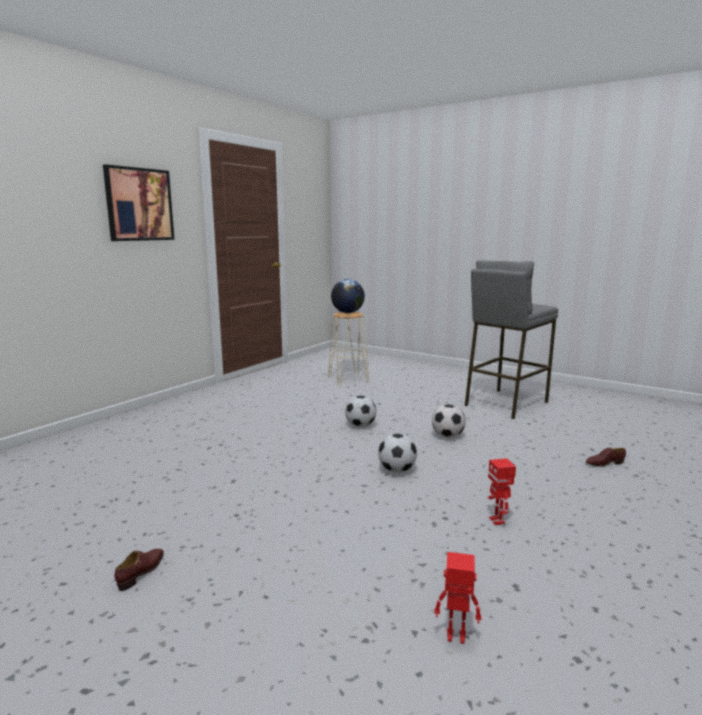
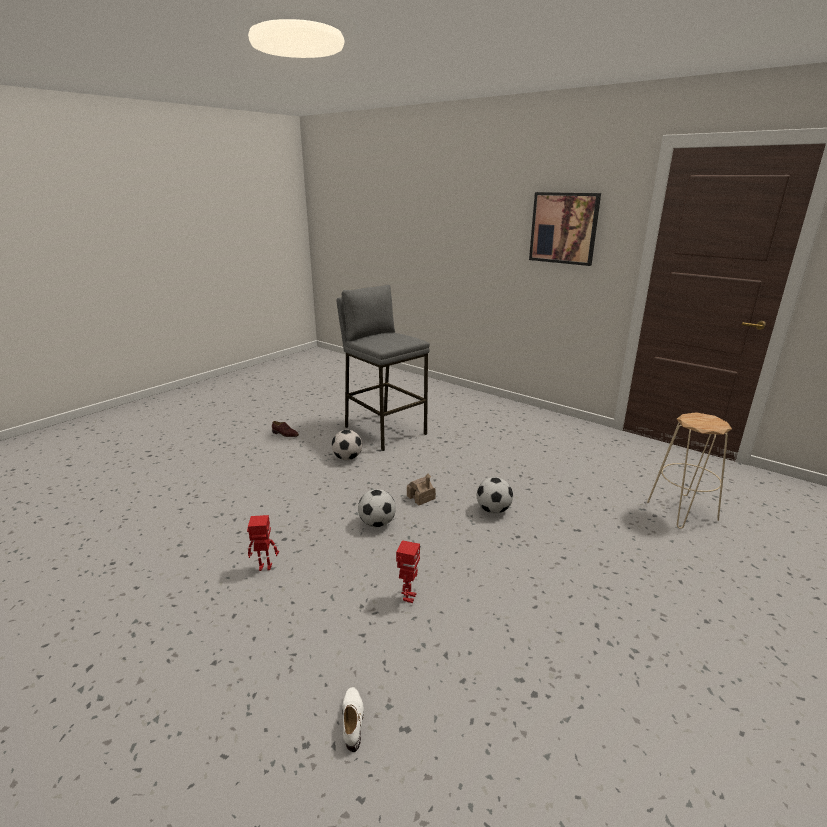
camera: 95 degrees right, 10 degrees up
globe [331,279,365,313] -> none
football [432,404,466,438] -> football moved to [332,430,362,460]
toy robot [434,552,481,644] -> toy robot moved to [396,540,420,603]
grey stool [465,260,558,419] -> grey stool moved to [336,285,430,451]
brown shoe [586,447,626,466] -> white shoe [342,687,364,752]
none -> toy house [407,474,436,505]

